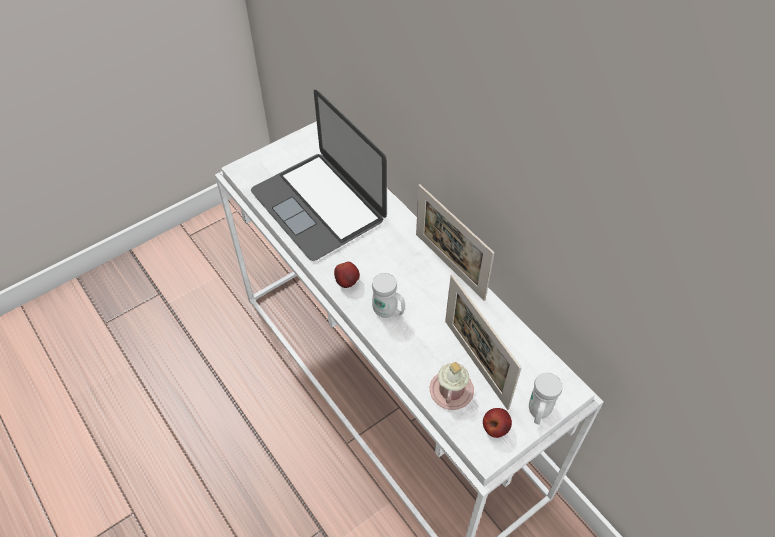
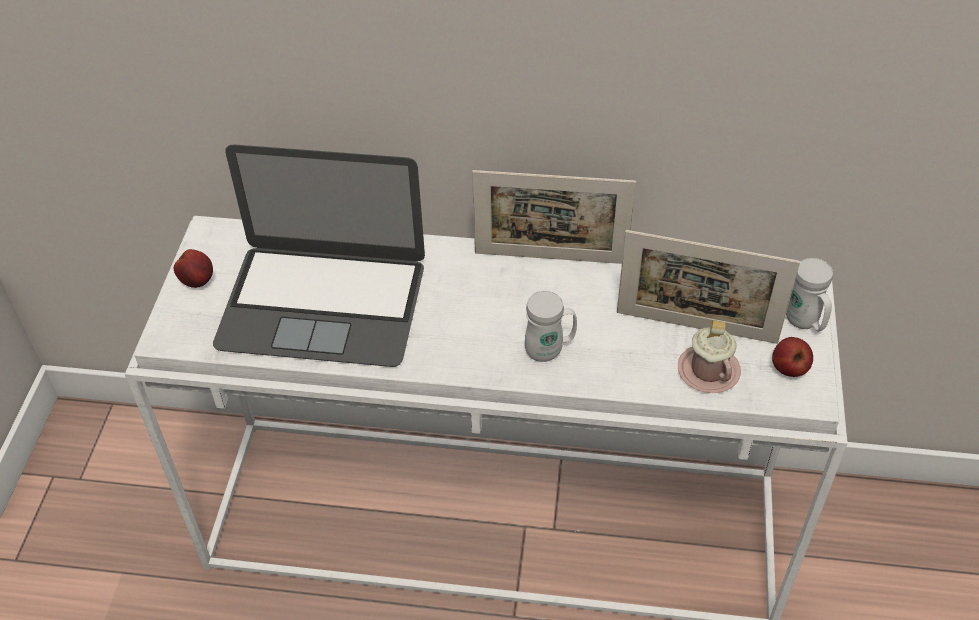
camera: 45 degrees left, 5 degrees down
apple [334,262,360,288] -> apple moved to [174,249,213,288]

